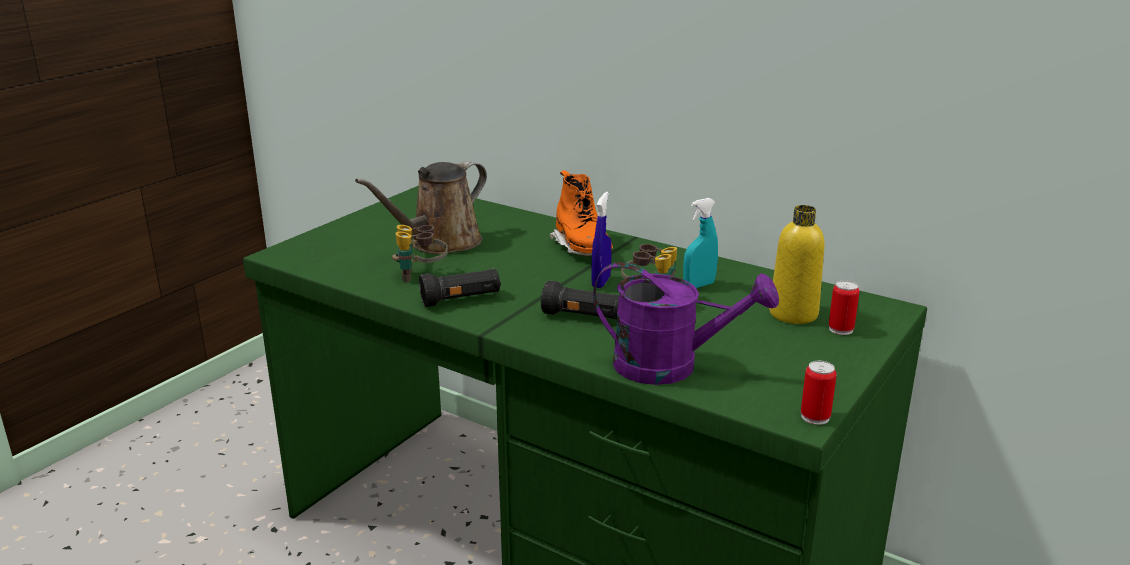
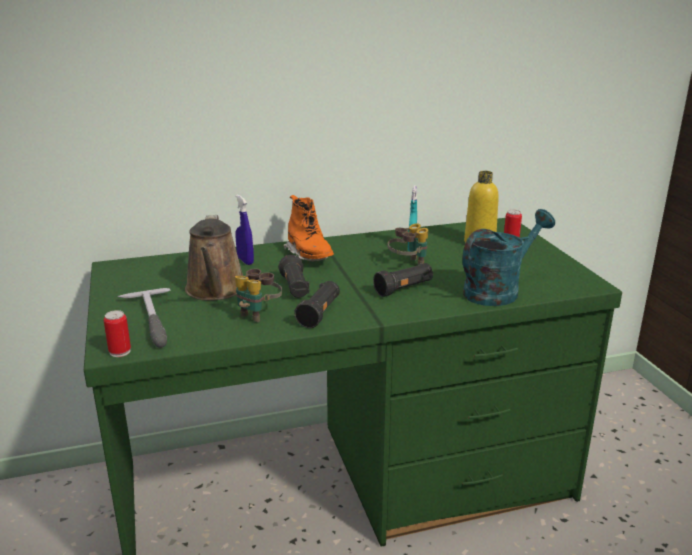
camera: 50 degrees left, 0 degrees up
orange boot [550,170,613,256] -> orange boot turned 45 degrees clockwise [284,195,334,262]
blue spray bottle [591,192,612,288] -> blue spray bottle moved to [235,194,254,265]
purple watering can [593,262,779,385] -> turquoise watering can [462,209,555,306]
can [801,361,836,425] -> can moved to [104,310,131,357]
none -> hammer [118,288,170,348]
none -> black flashlight [279,255,310,298]

